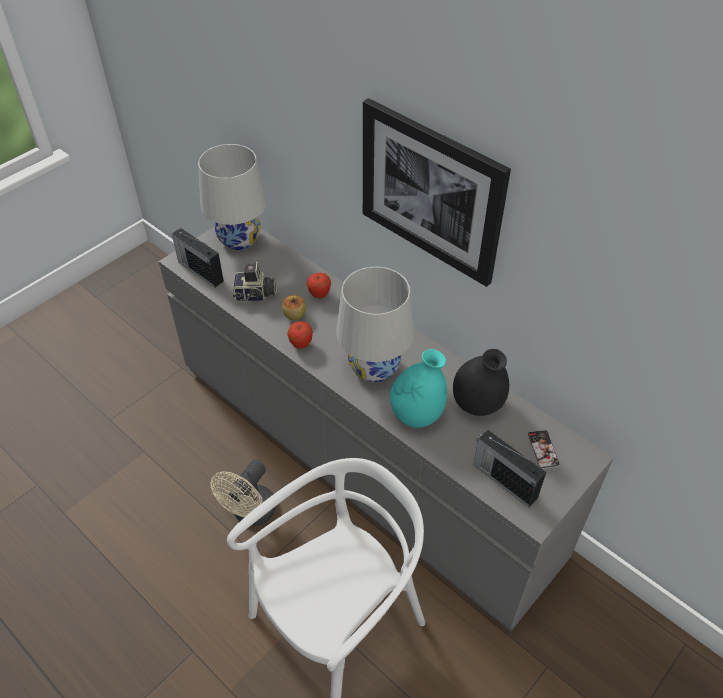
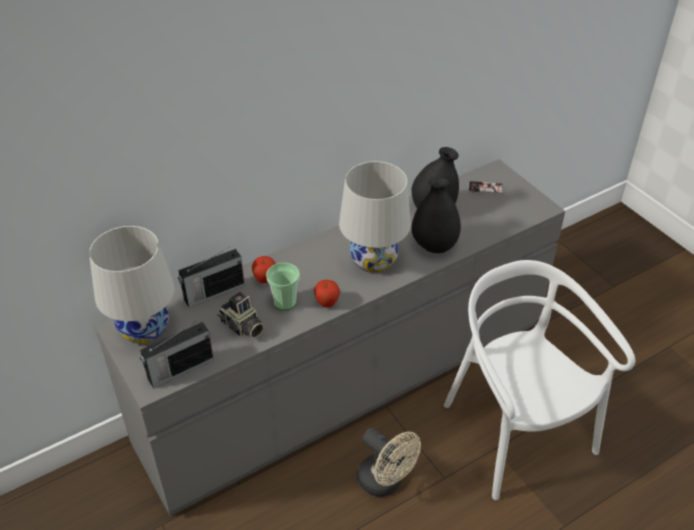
camera: 75 degrees left, 5 degrees down
camera [233,262,277,301] -> camera turned 120 degrees clockwise [217,292,264,339]
apple [282,295,306,320] -> cup [266,263,300,311]
picture [363,98,511,287] -> none
turquoise vase [390,349,447,428] -> black vase [411,177,461,253]
radio [473,430,546,507] -> radio moved to [178,247,245,308]

